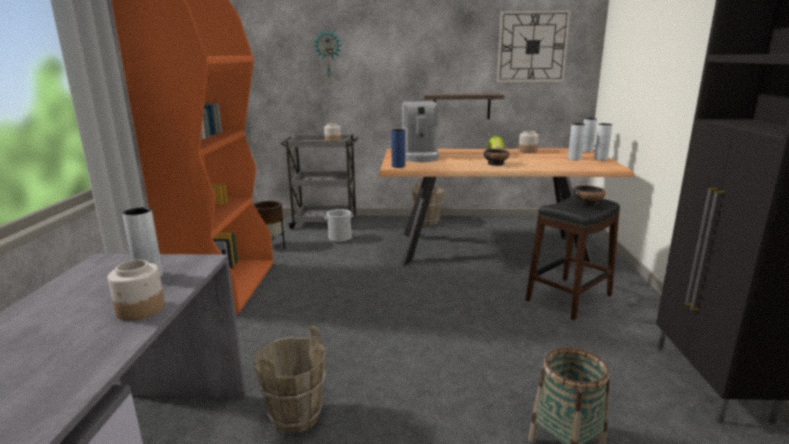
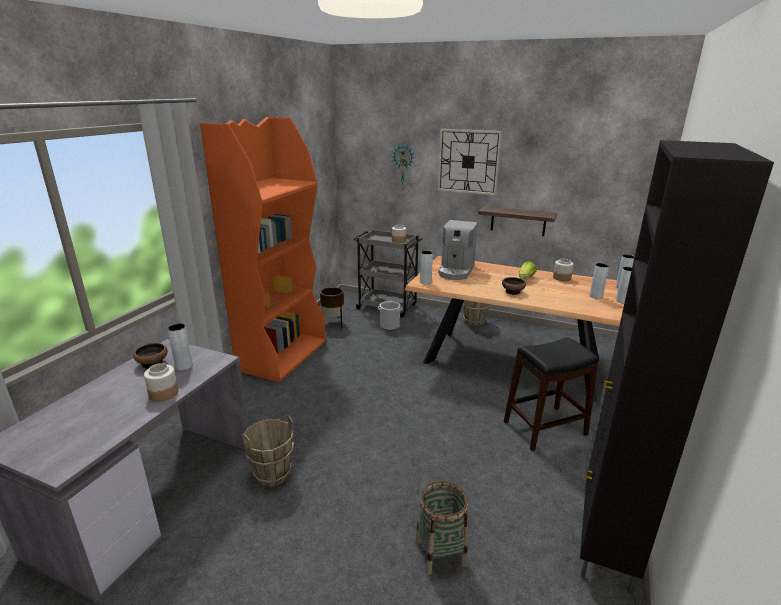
camera: 20 degrees right, 5 degrees up
blue vase [391,129,405,168] -> grey vase [420,251,433,284]
wall clock [497,10,571,82] -> wall clock moved to [438,129,502,195]
bowl [573,185,606,207] -> bowl moved to [133,343,168,369]

